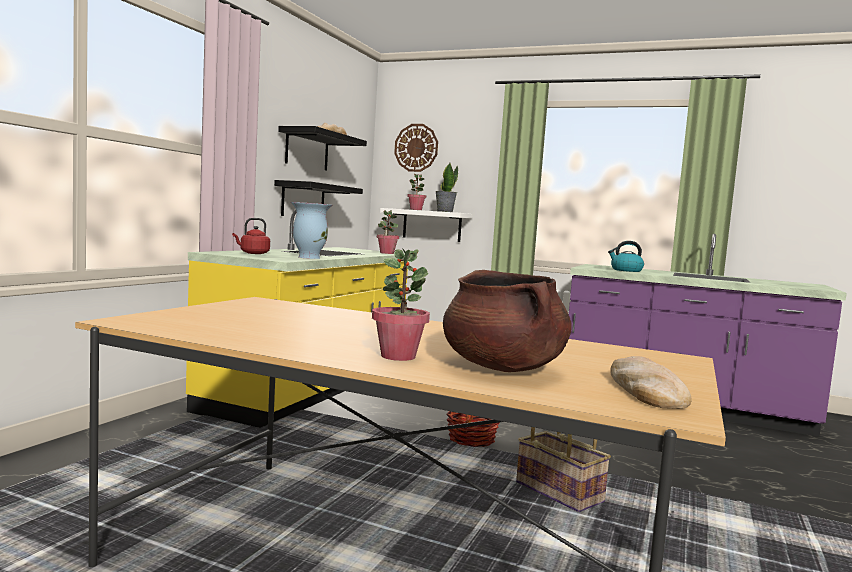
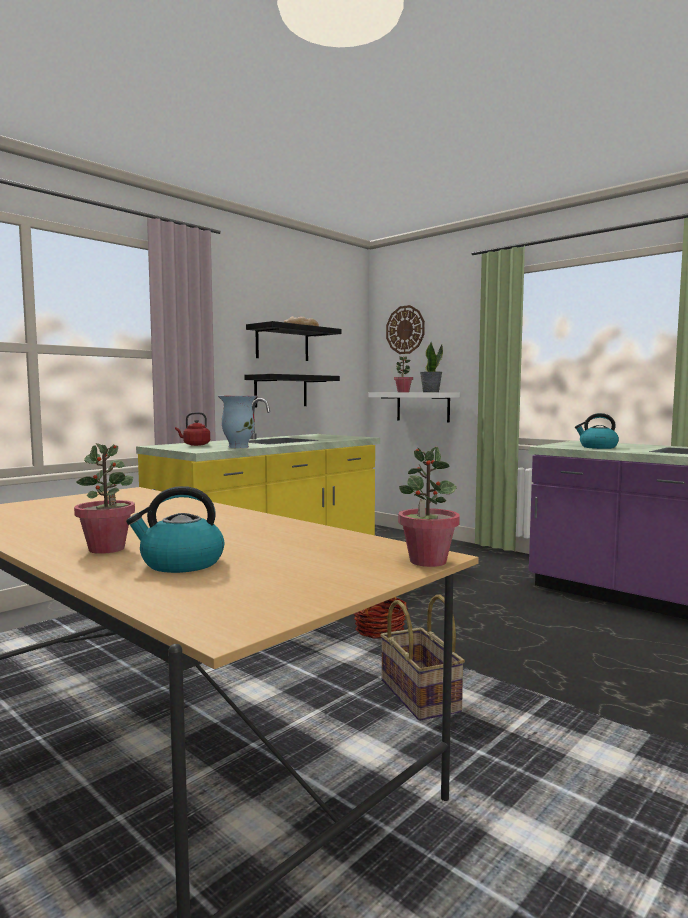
camera: 20 degrees right, 0 degrees up
potted plant [377,210,399,254] -> potted plant moved to [398,447,460,567]
brown cooking pot [443,270,572,372] -> kettle [126,486,224,573]
bread [610,356,692,409] -> none

